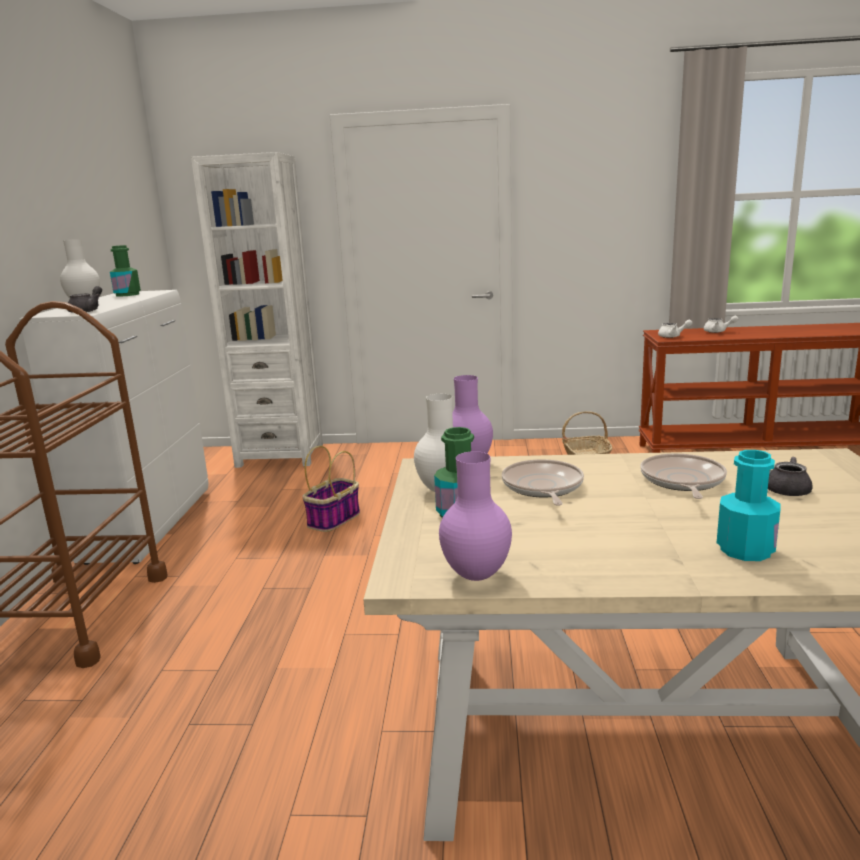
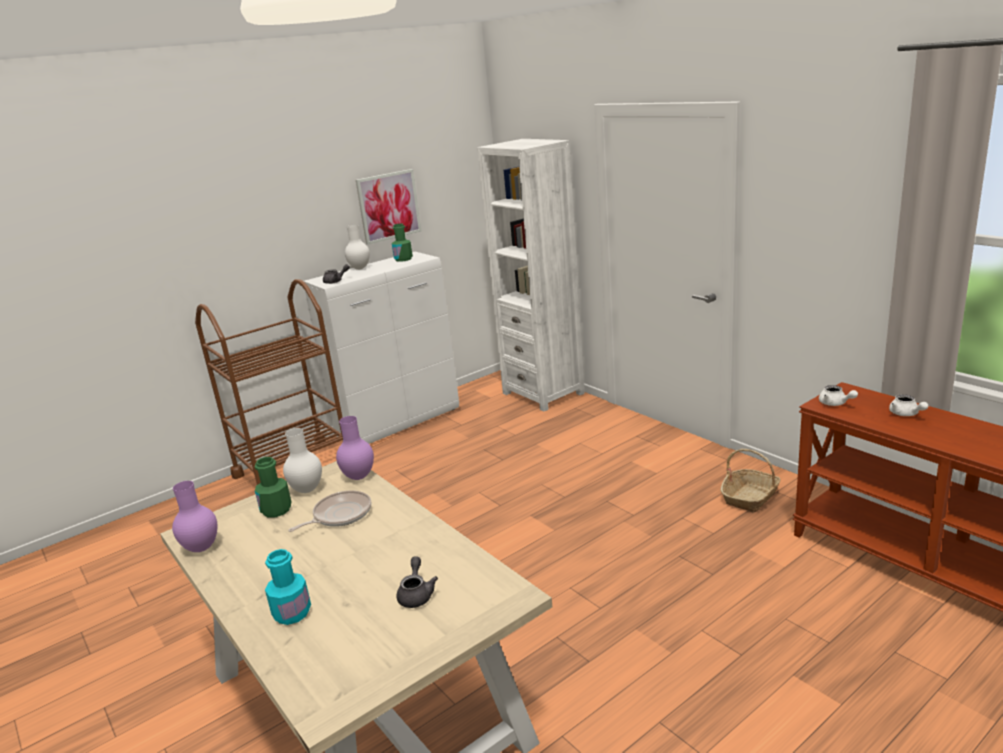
camera: 50 degrees right, 5 degrees up
basket [302,446,360,532] -> none
frying pan [641,453,727,499] -> none
none -> picture [356,169,421,245]

